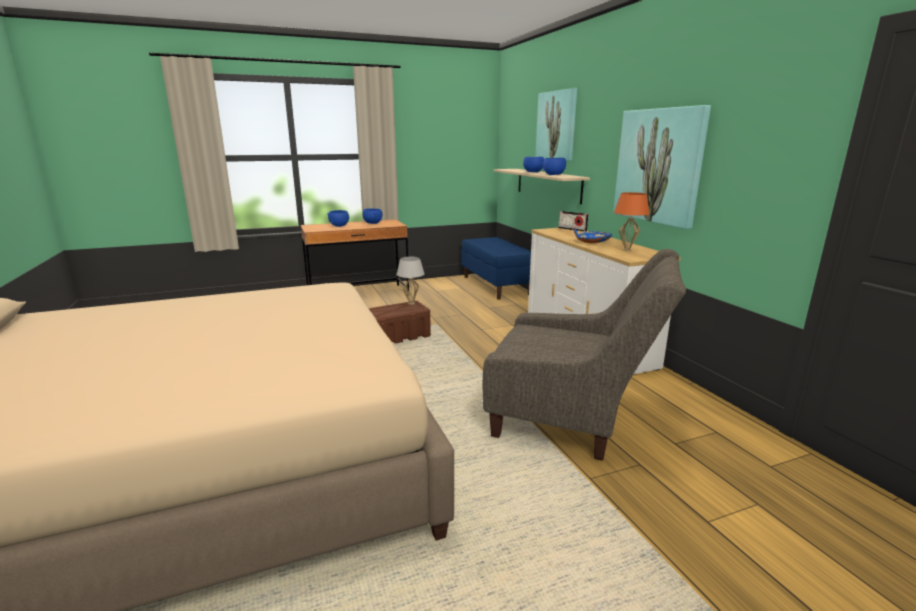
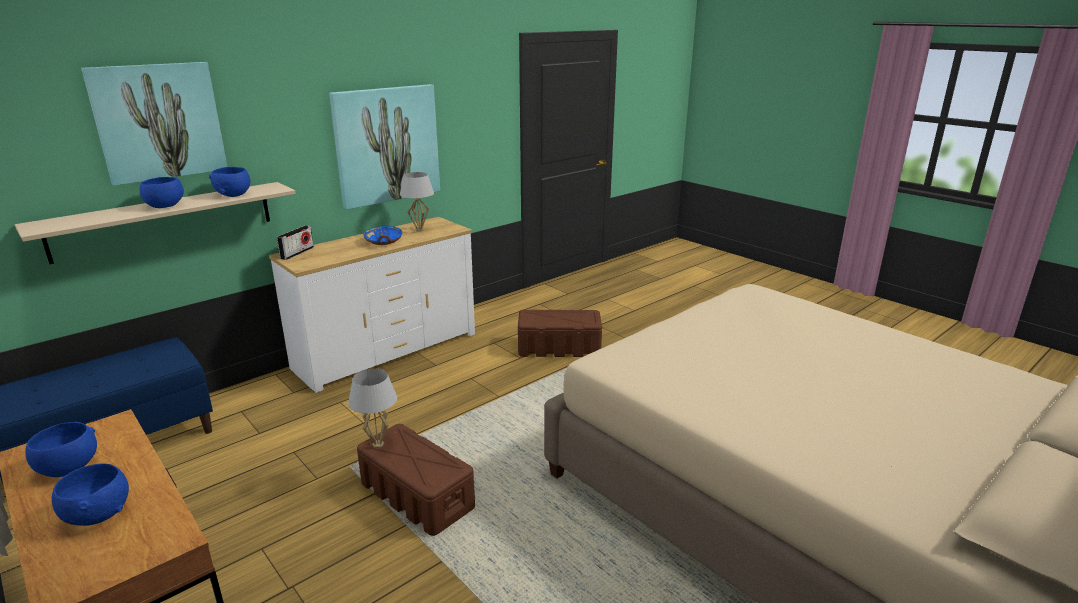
camera: 110 degrees left, 5 degrees up
grey armchair [483,249,686,461] -> brown storage box [518,310,602,357]
orange table lamp [614,192,650,251] -> white table lamp [400,172,434,232]

